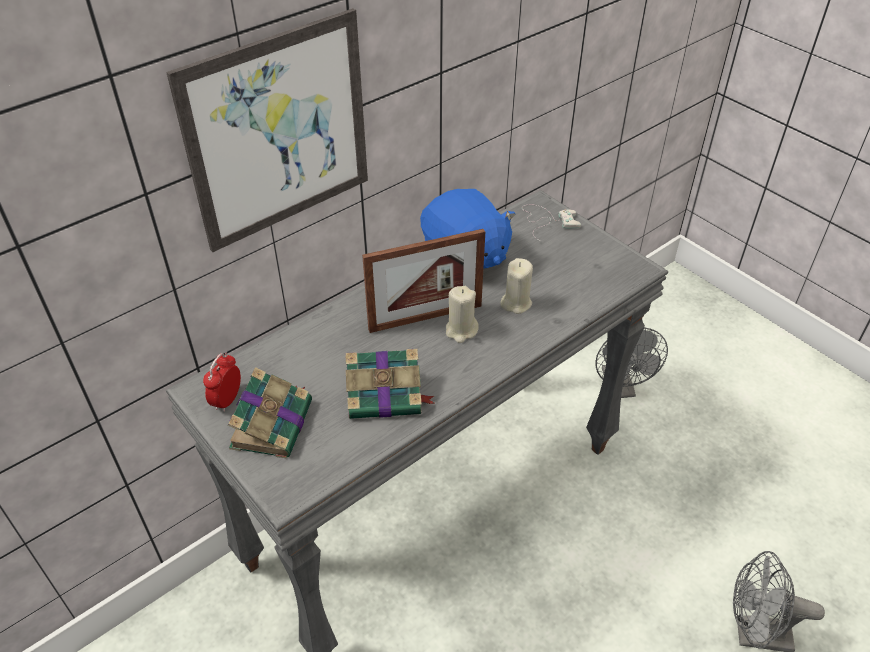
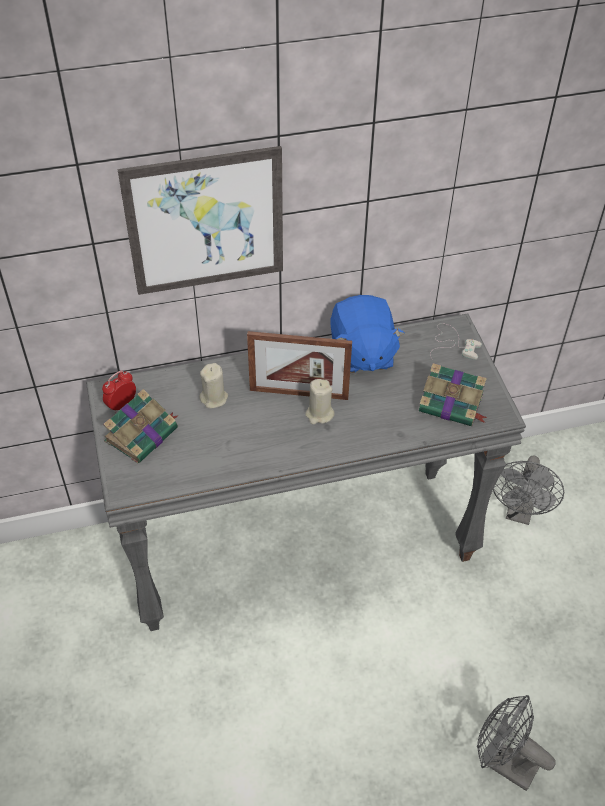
camera: 25 degrees right, 5 degrees up
book [345,349,435,419] -> book moved to [419,363,487,426]
beige candle [500,258,533,314] -> beige candle moved to [199,363,228,408]

